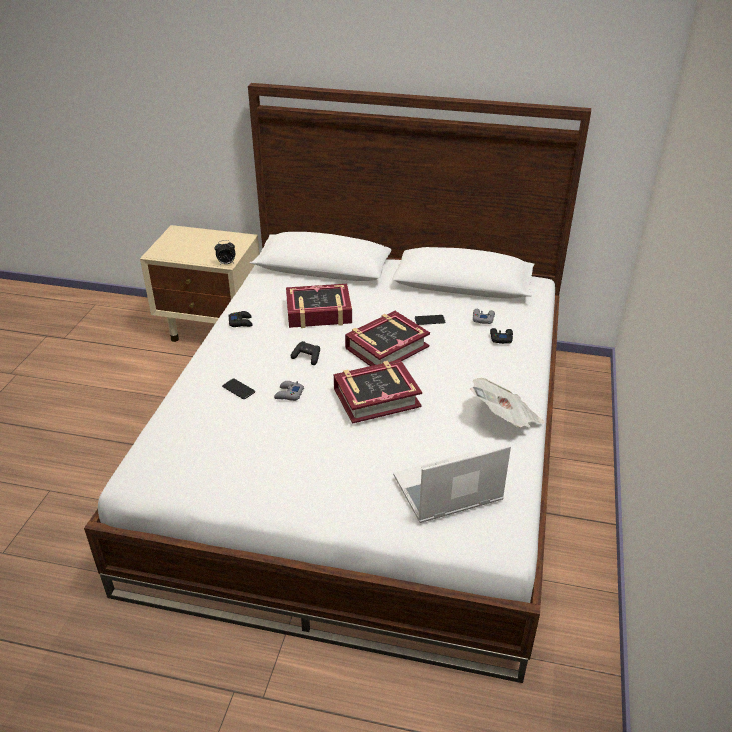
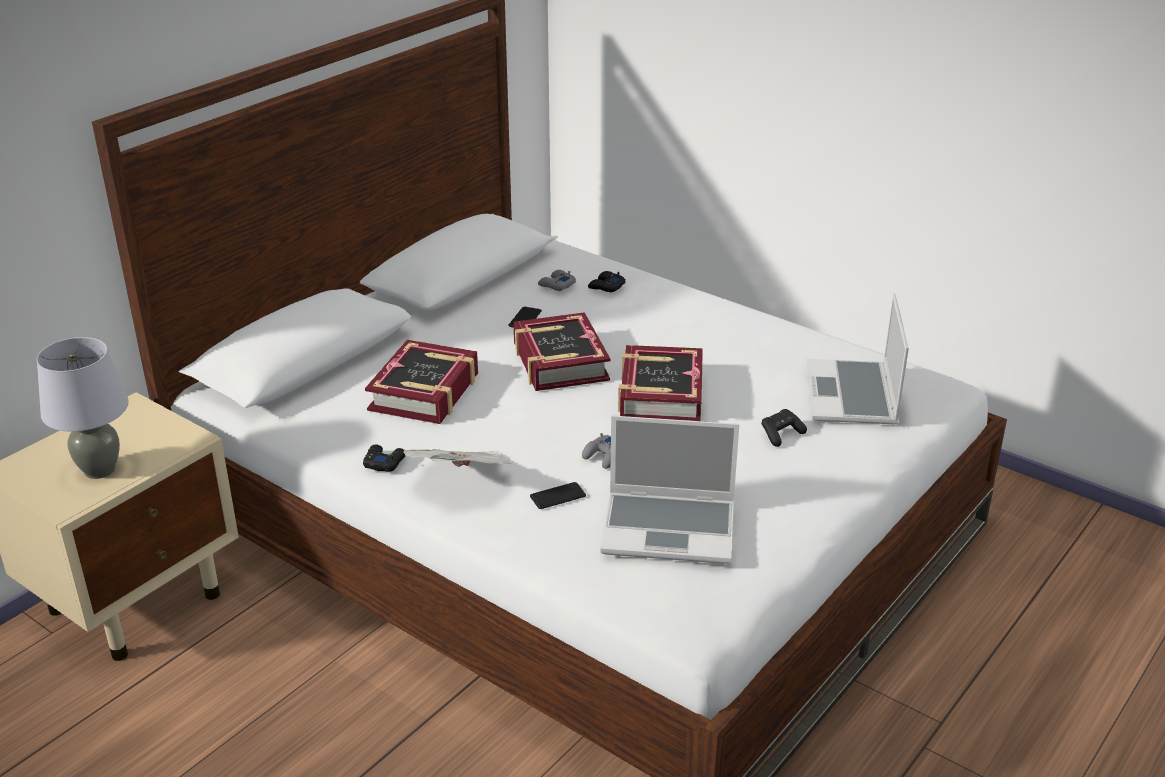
camera: 65 degrees left, 5 degrees down
alarm clock [214,240,235,265] -> none
black game controller [291,341,320,365] -> black game controller moved to [762,409,807,447]
newspaper [470,378,544,428] -> newspaper moved to [403,449,511,467]
none -> grey table lamp [37,337,129,479]
none -> laptop [600,416,739,564]

